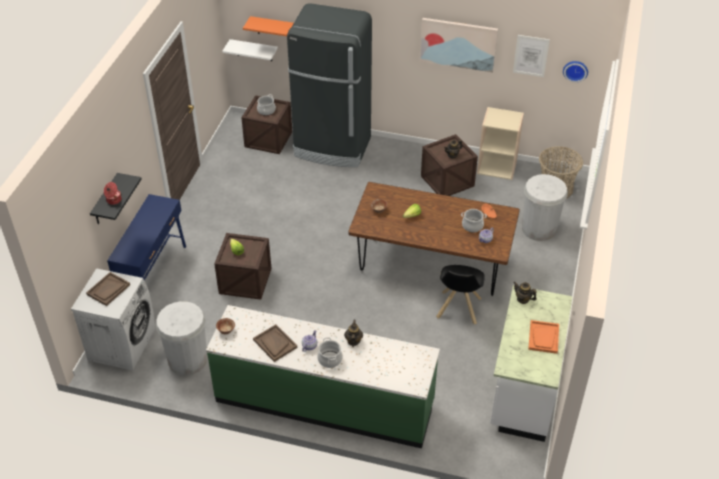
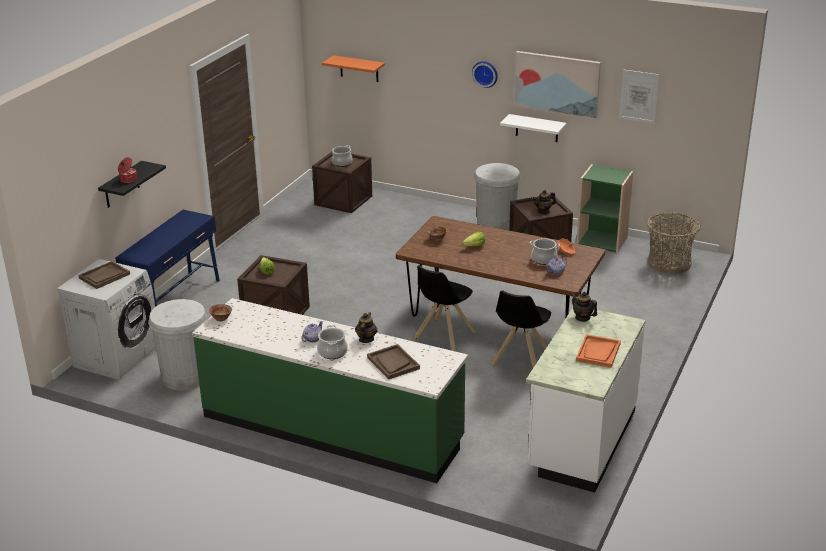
camera: 10 degrees right, 15 degrees down
white shelf [222,39,278,61] -> white shelf moved to [500,114,566,142]
brown tray [253,324,297,362] -> brown tray moved to [367,344,420,379]
black fridge [287,3,372,167] -> none
beige bookcase [477,107,524,180] -> green bookcase [576,164,633,253]
white trash can [522,174,568,241] -> white trash can moved to [474,163,521,230]
wall clock [563,61,588,83] -> wall clock moved to [472,61,498,88]
none -> black chair [414,266,476,351]

